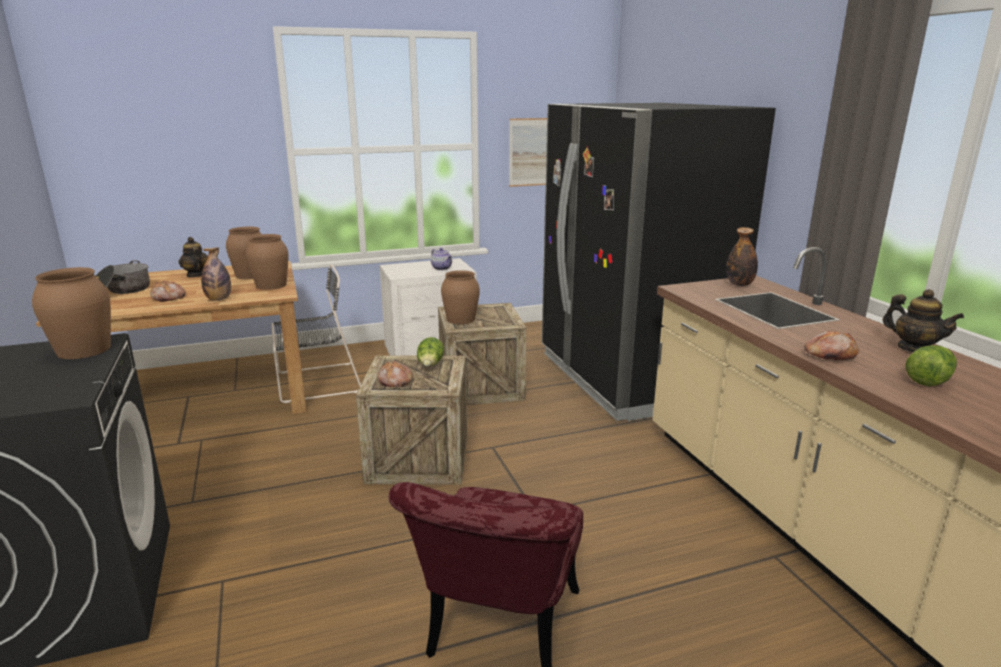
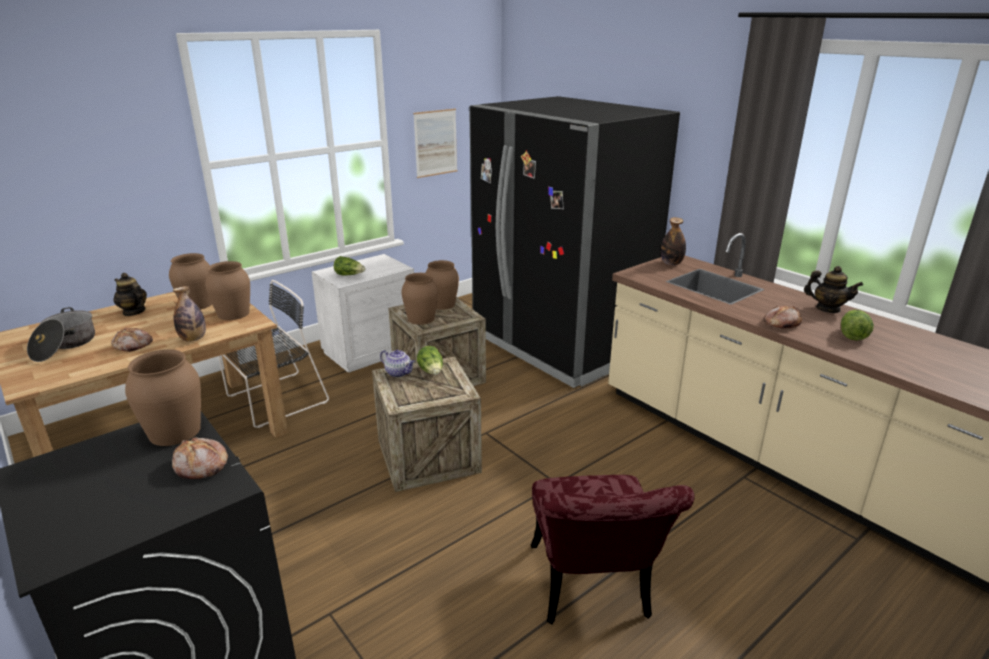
camera: 20 degrees left, 5 degrees up
bread [378,361,413,387] -> bread moved to [172,437,228,479]
teapot [431,248,452,270] -> teapot moved to [380,350,415,377]
none -> lettuce [334,256,365,276]
none -> brown vase [426,260,459,310]

